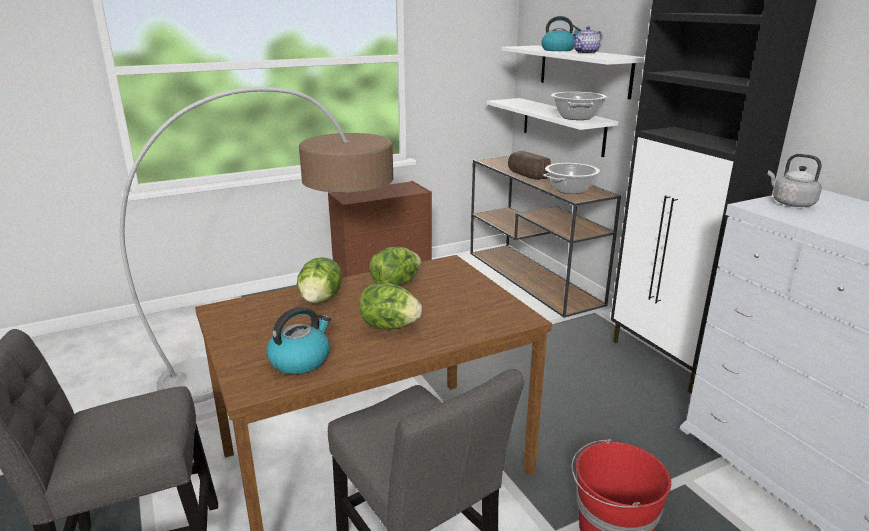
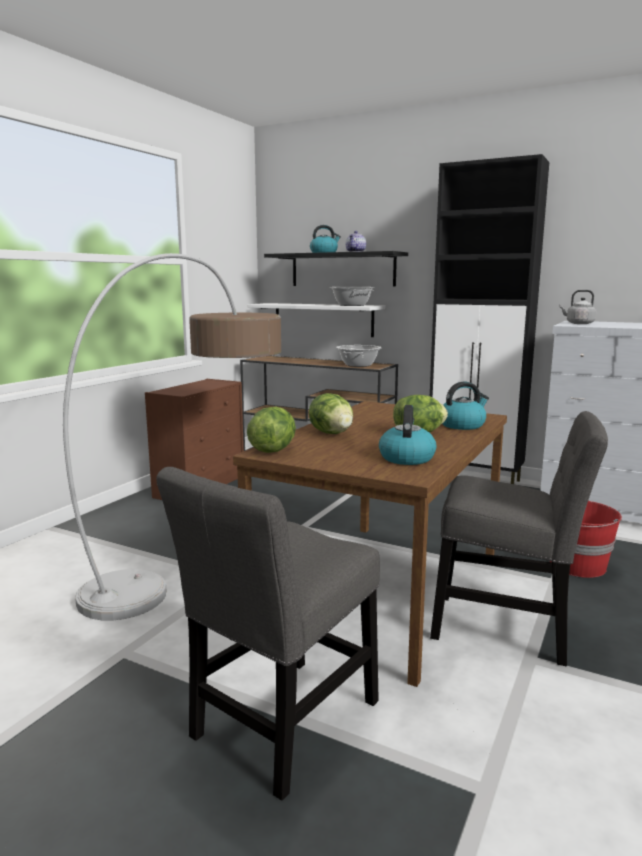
camera: 35 degrees left, 10 degrees down
lettuce [369,247,421,286] -> lettuce moved to [247,407,296,453]
white shelf [501,45,645,99] -> black shelf [264,251,408,286]
bread [508,151,551,180] -> none
none -> kettle [442,382,489,430]

